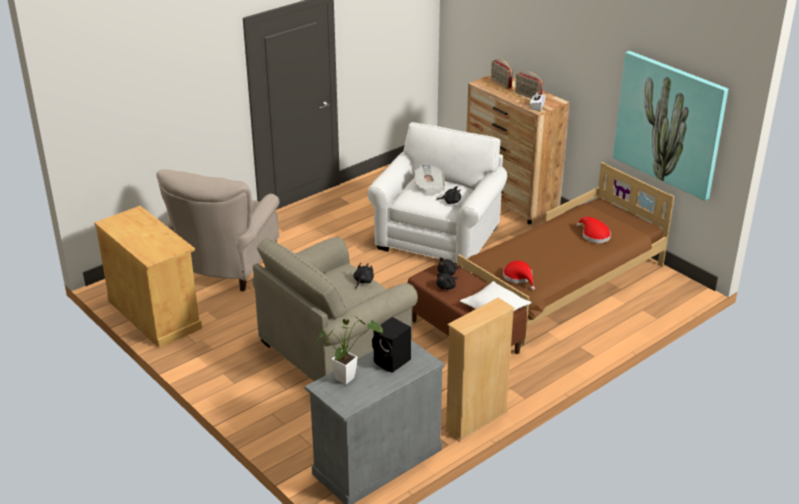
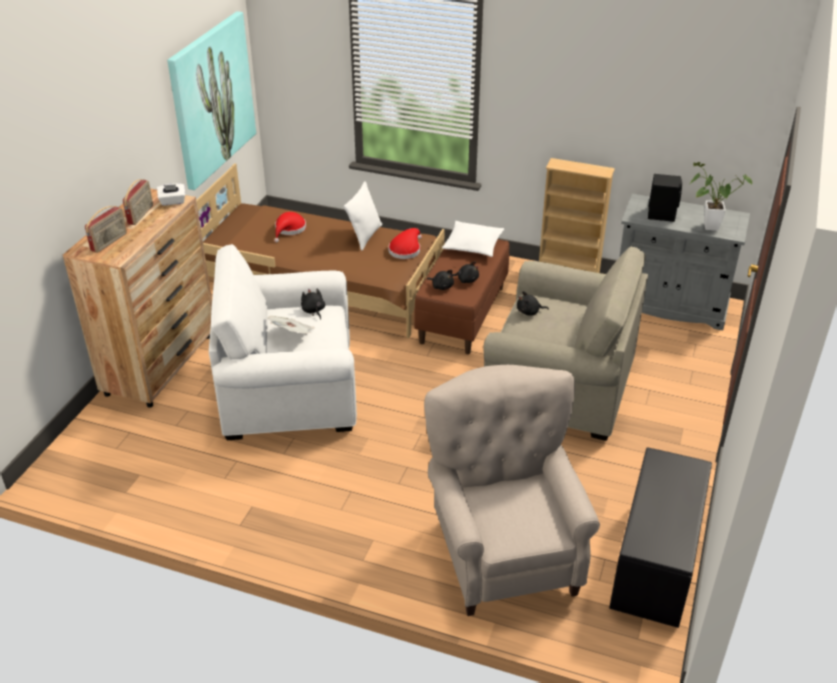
camera: 120 degrees left, 5 degrees up
beige cabinet [94,206,202,348] -> black bench [609,447,712,628]
beige armchair [156,169,279,291] -> beige armchair turned 90 degrees counterclockwise [424,365,600,616]
none -> white pillow [344,181,382,251]

